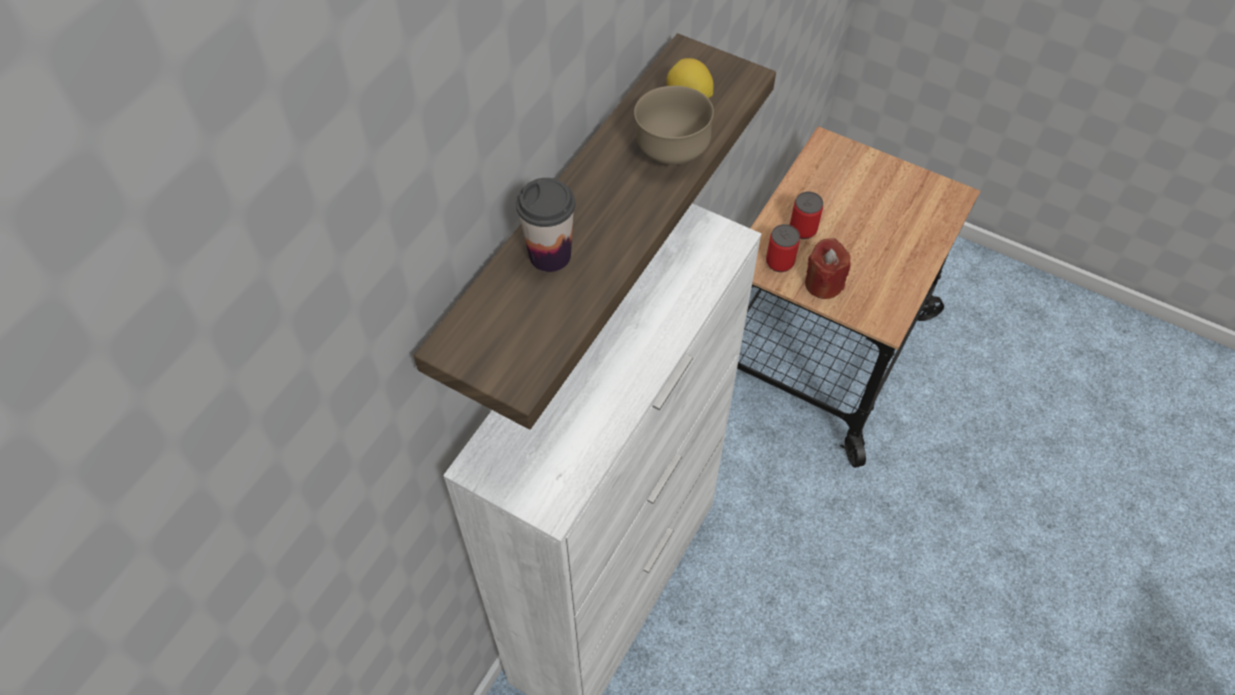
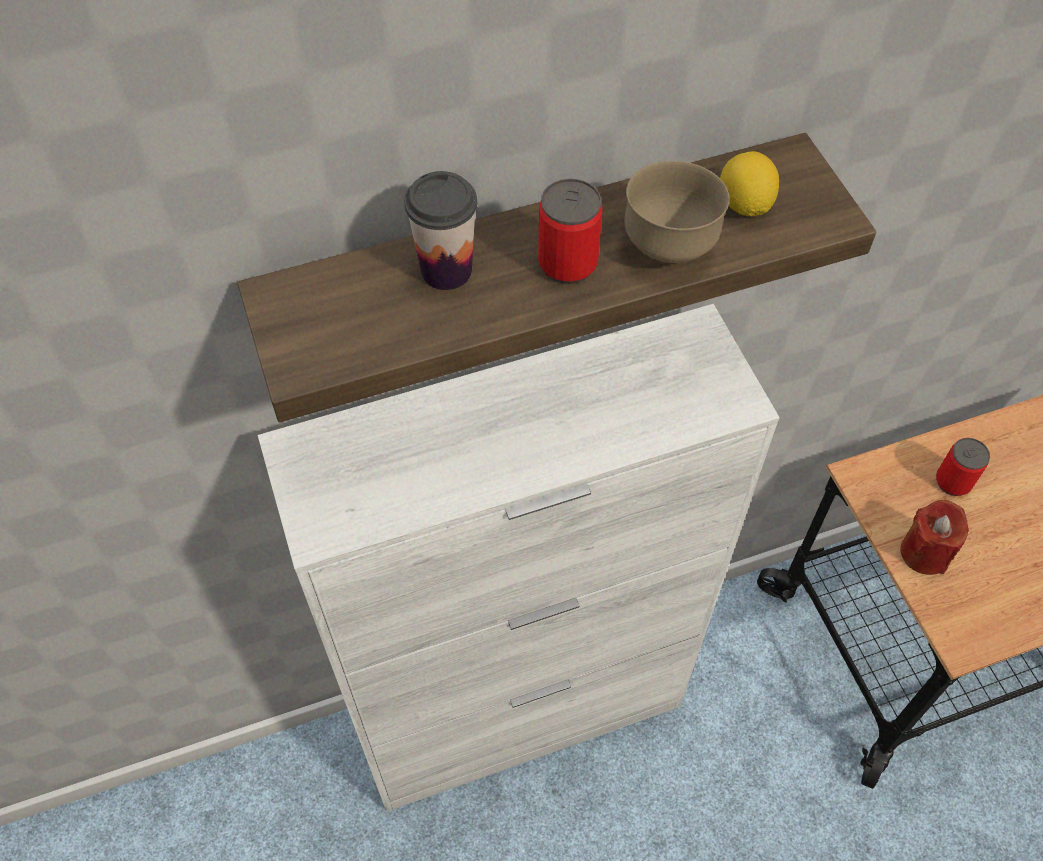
camera: 40 degrees right, 0 degrees up
can [766,224,800,272] -> can moved to [538,179,602,284]

